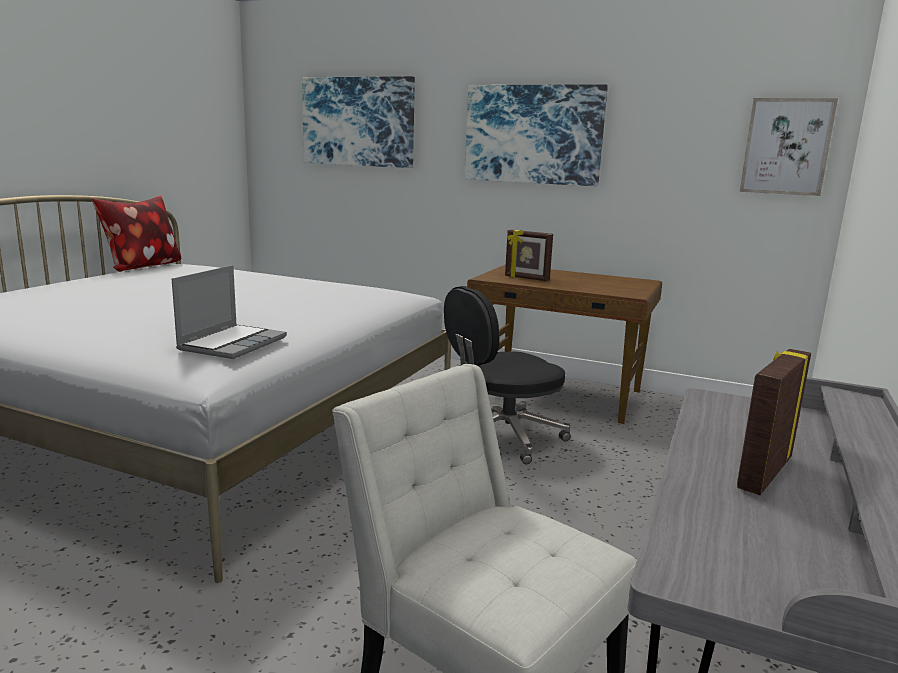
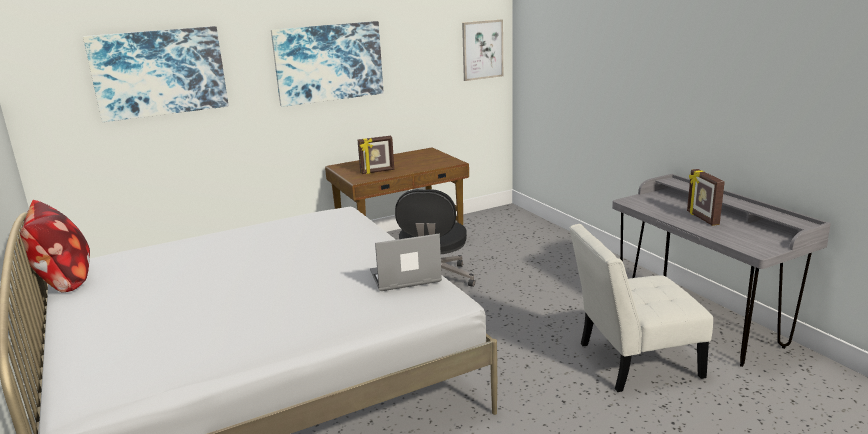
camera: 50 degrees left, 5 degrees up
laptop [172,265,287,359] -> laptop turned 75 degrees counterclockwise [370,233,442,291]

